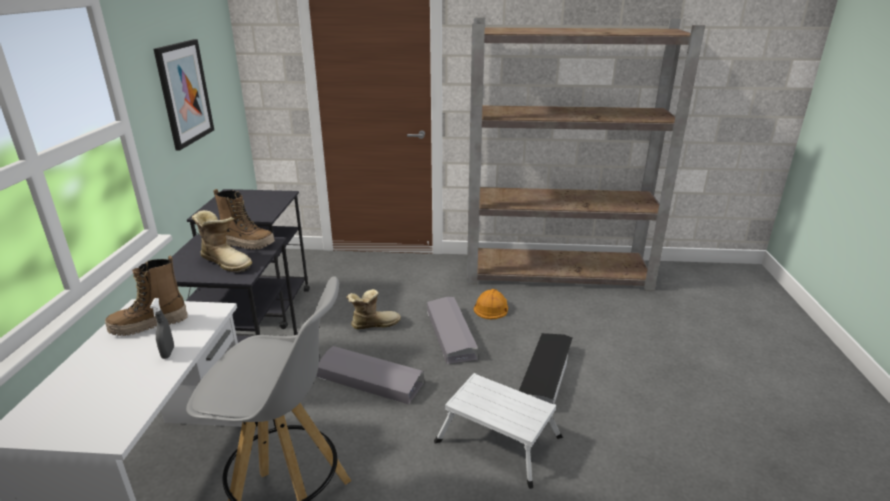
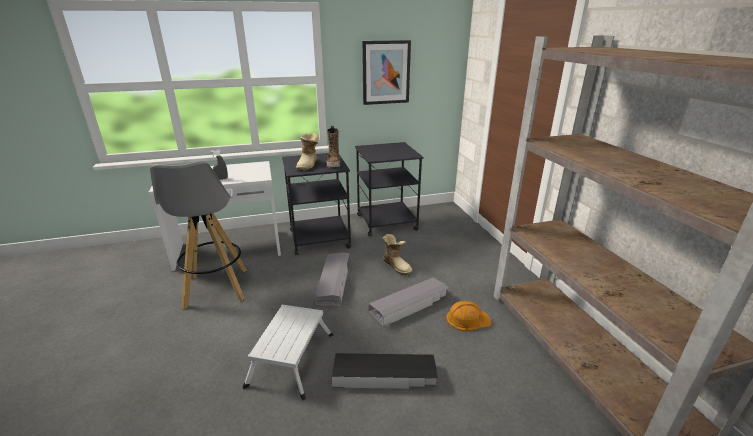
camera: 70 degrees right, 0 degrees up
boot [105,256,188,336] -> none

